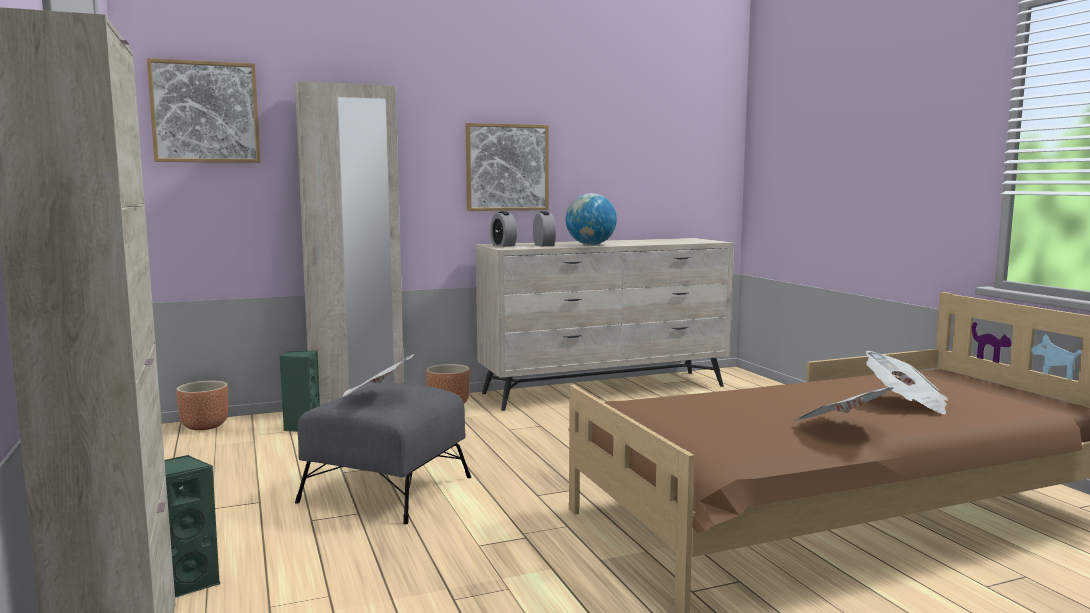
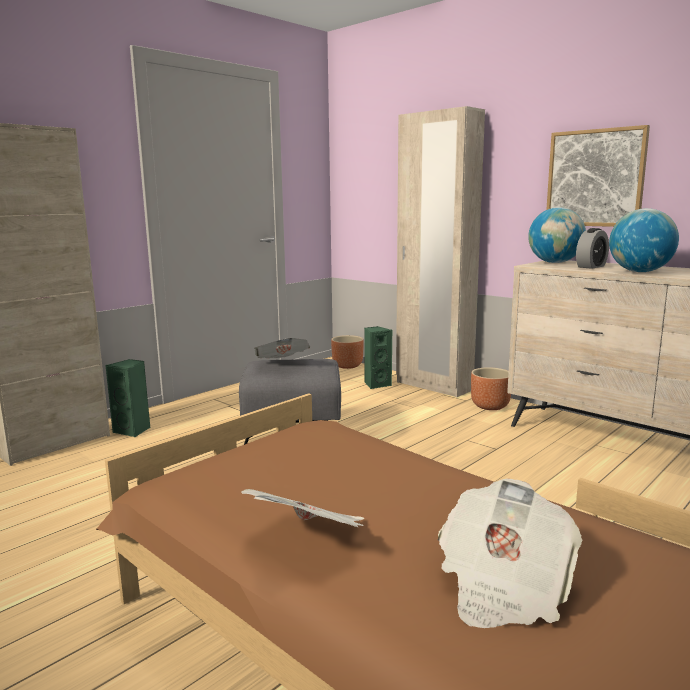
camera: 65 degrees right, 5 degrees up
picture [147,58,260,163] -> none
alarm clock [490,211,517,247] -> globe [528,207,586,263]

